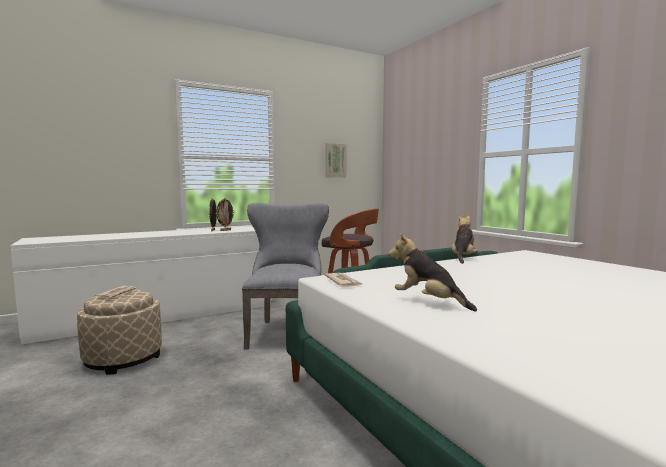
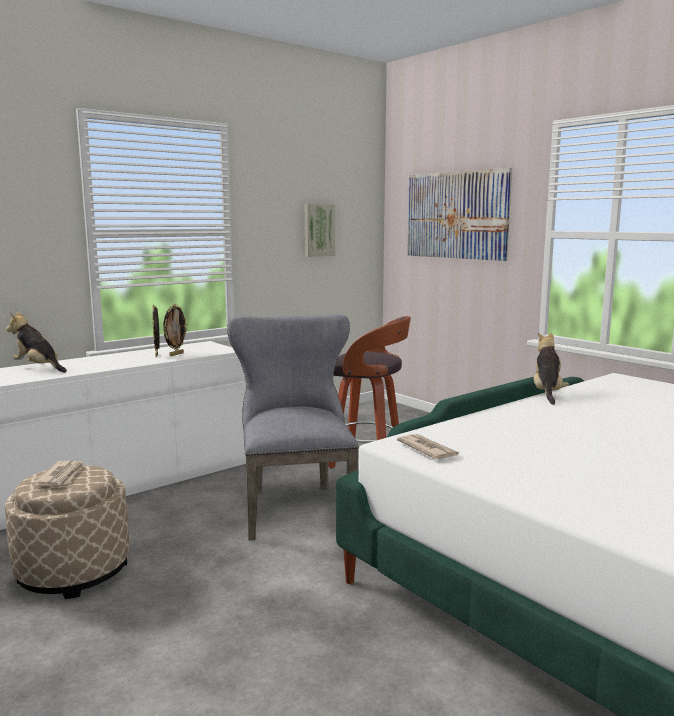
camera: 10 degrees left, 5 degrees up
plush toy [389,234,477,312] -> plush toy moved to [6,312,67,373]
none -> picture [407,168,512,261]

